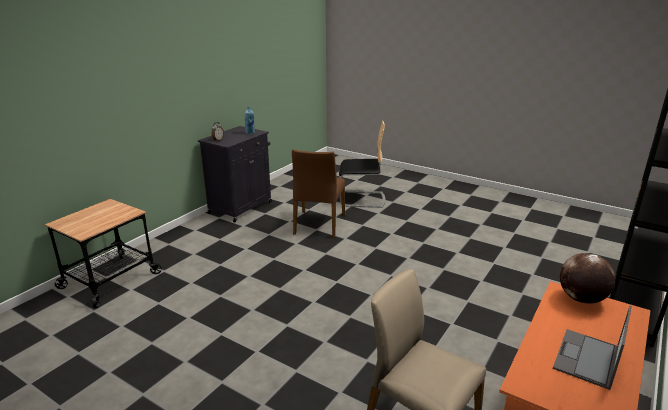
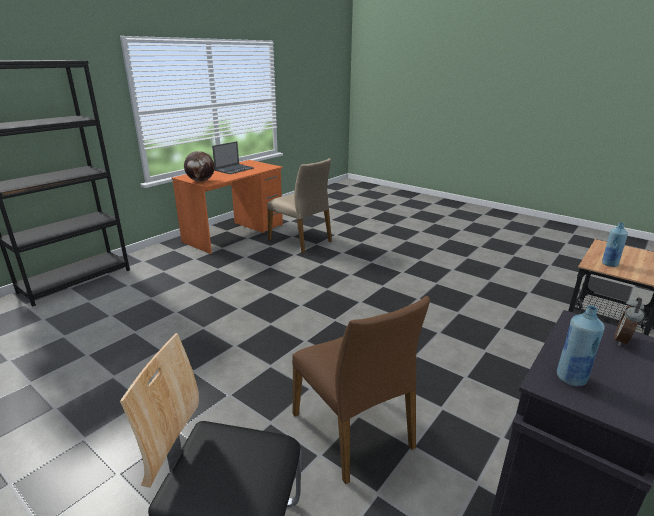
camera: 175 degrees left, 0 degrees up
brown chair [292,149,345,238] -> brown chair turned 135 degrees clockwise [292,296,430,484]
none -> blue bottle [602,223,628,267]

